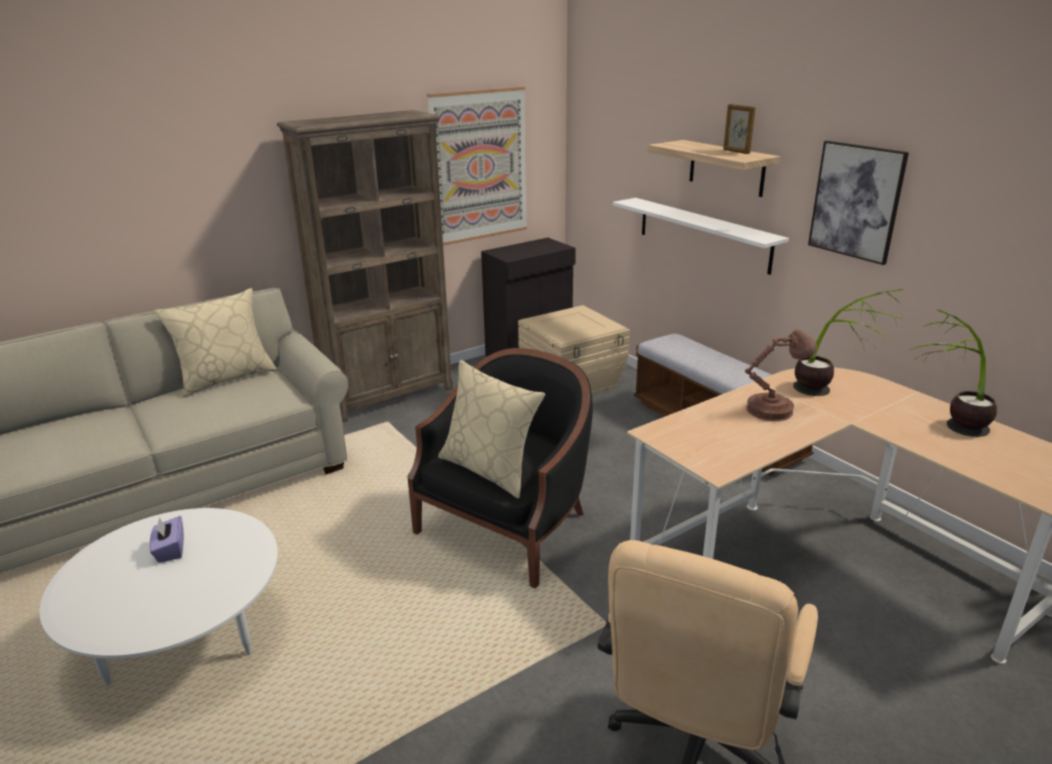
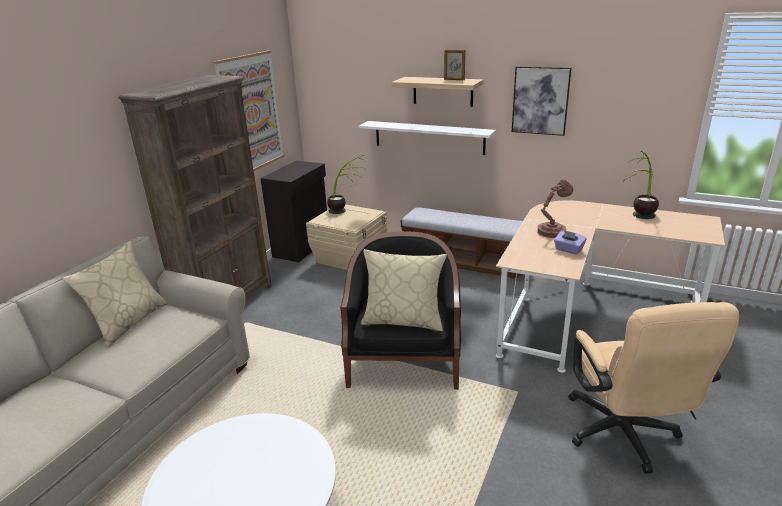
camera: 30 degrees left, 0 degrees up
purple tissue box [149,516,184,563] -> purple tissue box moved to [554,230,587,255]
potted plant [793,289,903,396] -> potted plant moved to [327,155,366,214]

